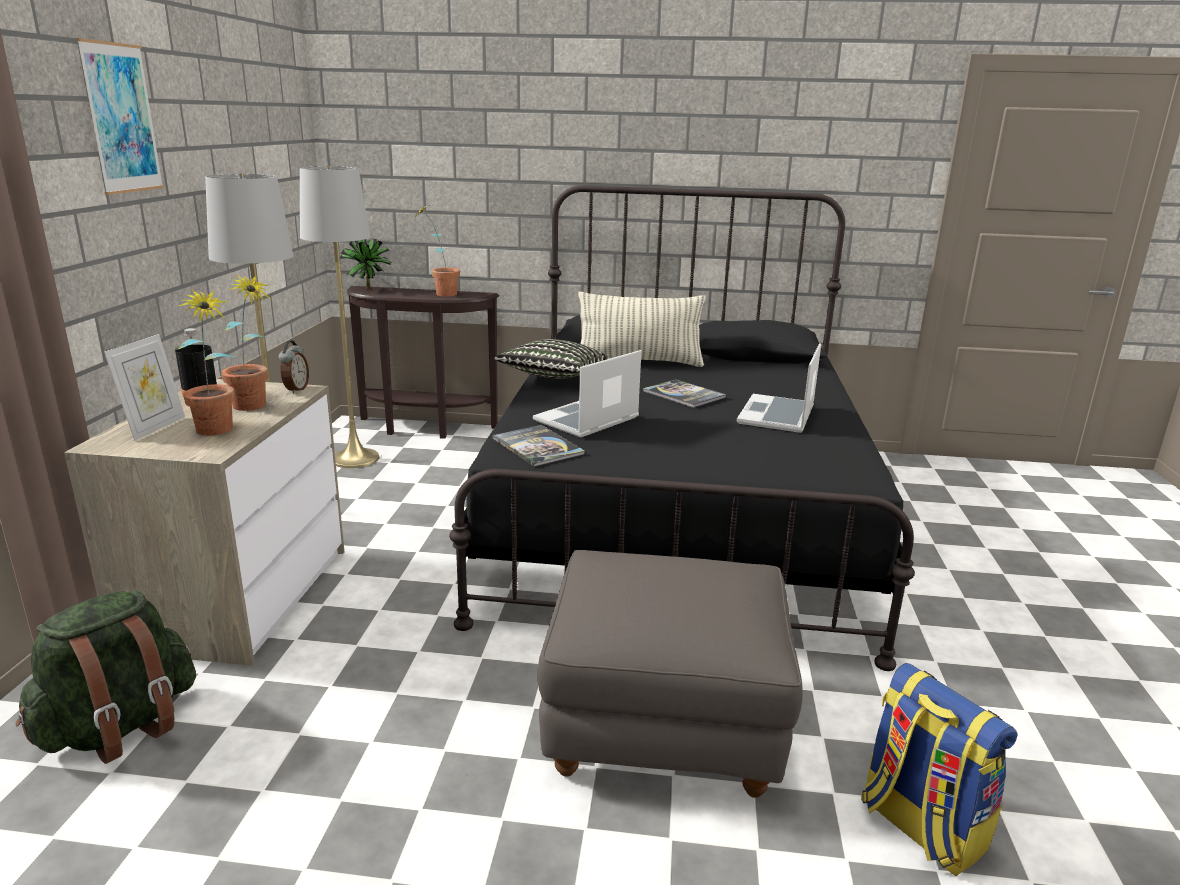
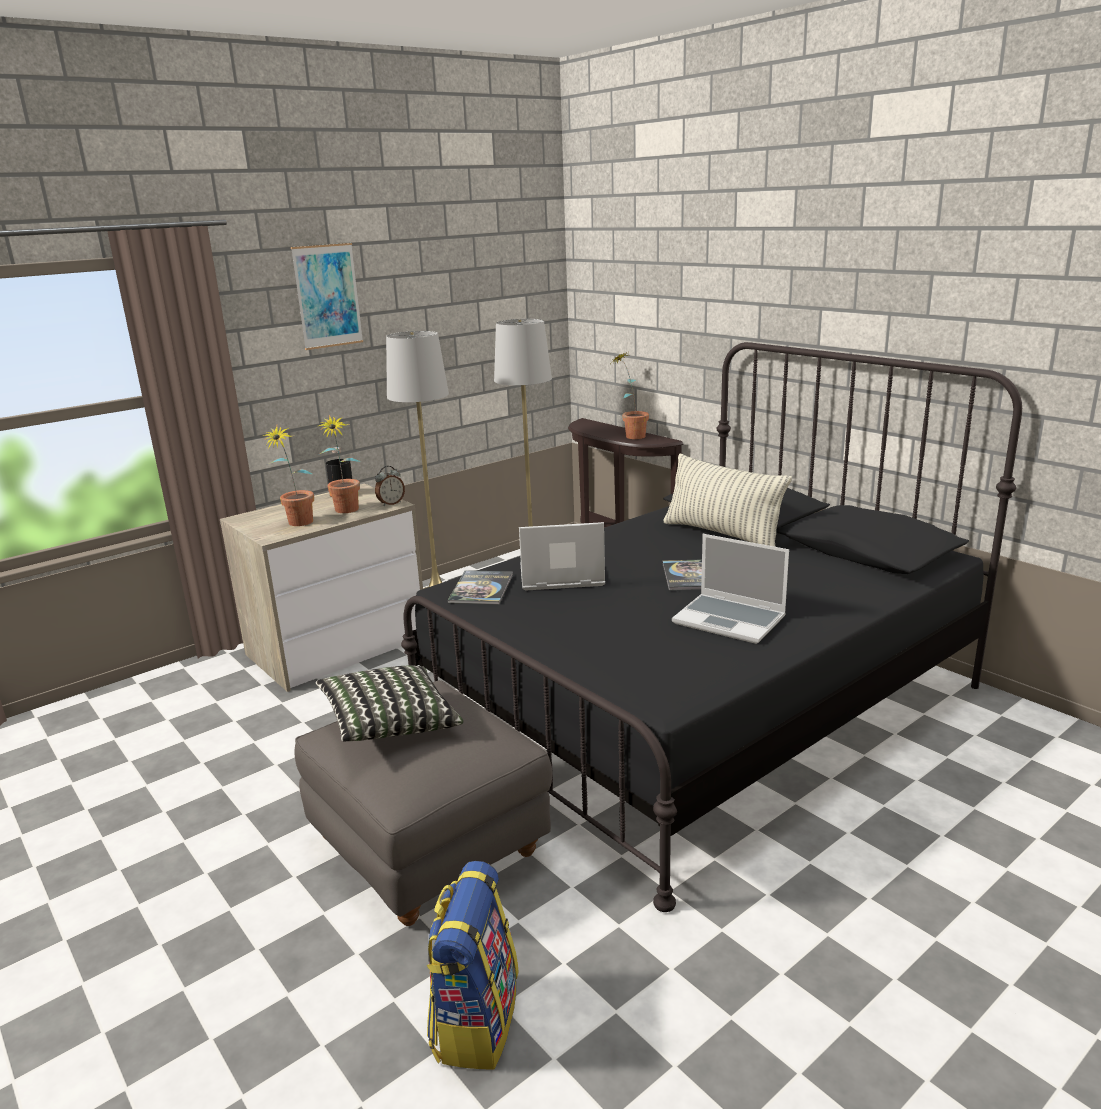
camera: 45 degrees right, 0 degrees up
green backpack [16,591,196,764] -> none
picture frame [104,334,185,441] -> none
potted plant [340,239,392,290] -> none
pillow [494,339,610,379] -> pillow moved to [316,666,463,741]
laptop [737,343,821,433] -> laptop turned 120 degrees counterclockwise [672,534,789,644]

